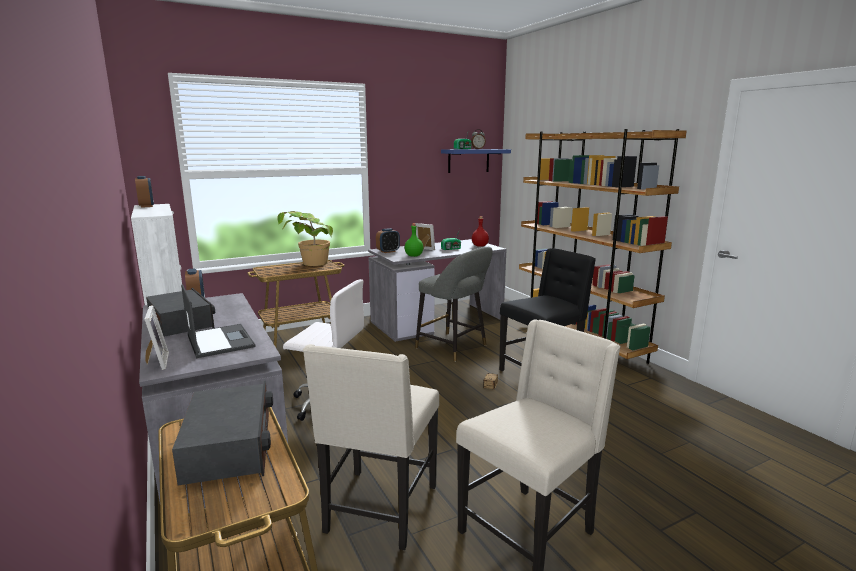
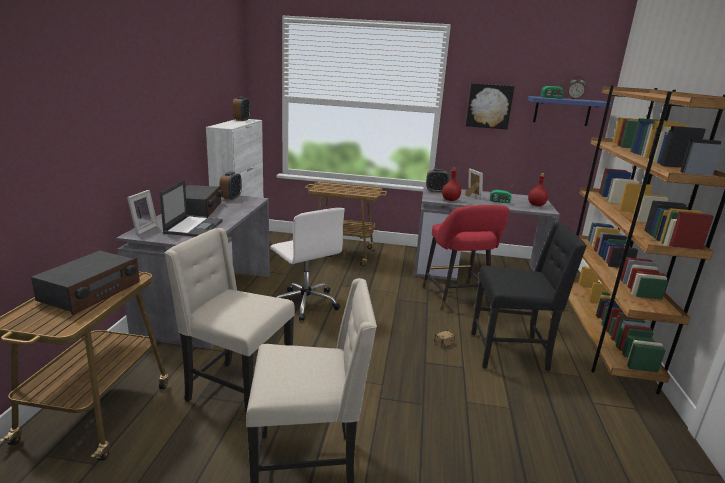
camera: 35 degrees right, 5 degrees up
potted plant [278,211,333,266] -> none
beige chair [303,344,439,550] -> beige chair turned 60 degrees clockwise [164,228,295,414]
green bottle [405,223,423,257] -> red bottle [442,168,461,201]
grey stool [415,247,492,362] -> red stool [423,205,509,311]
none -> picture [466,83,514,129]

